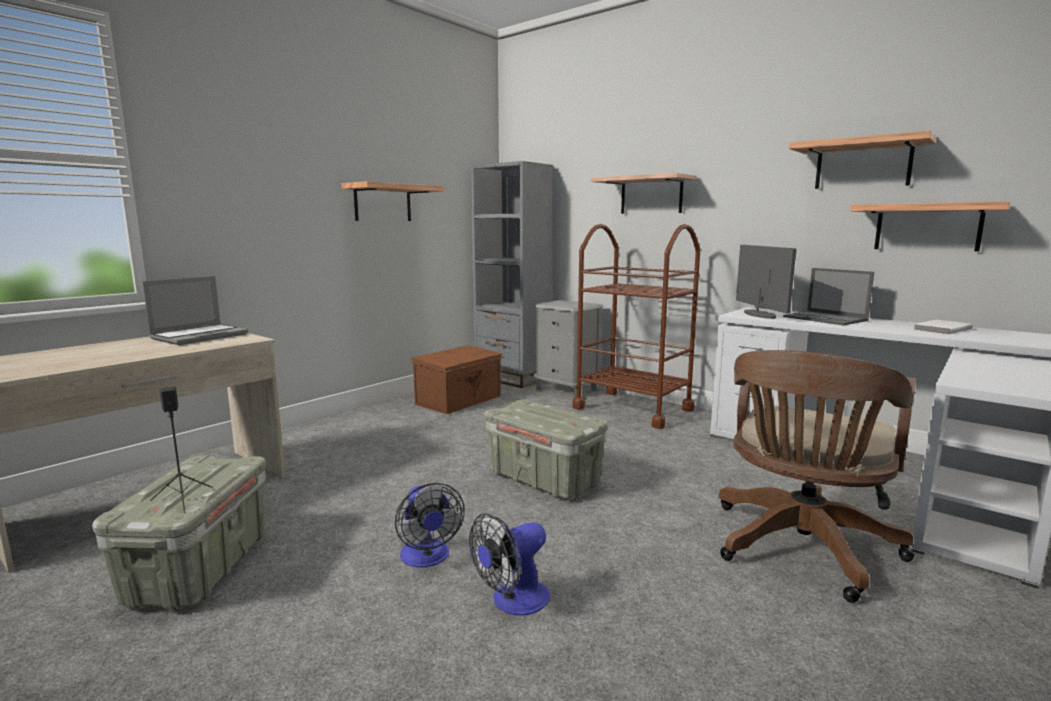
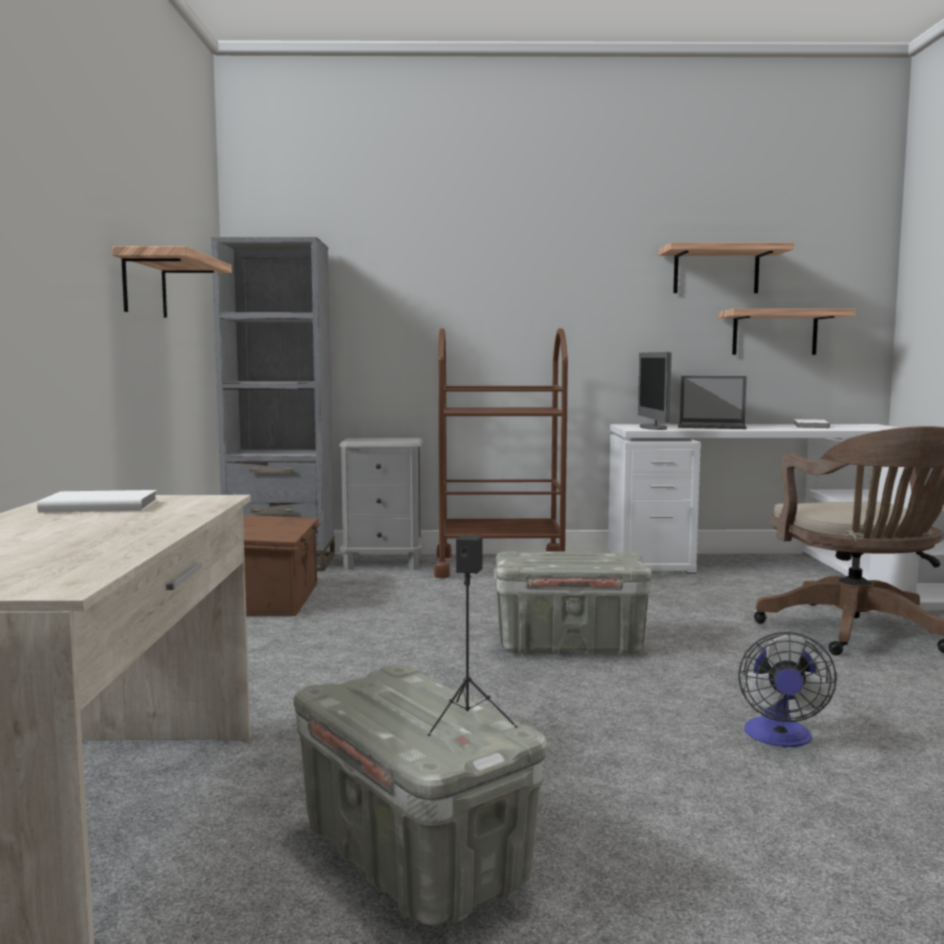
camera: 40 degrees left, 5 degrees down
laptop [142,276,248,345] -> white book [37,490,158,513]
fan [395,483,465,568] -> none
shelf [591,173,697,214] -> none
monitor [736,245,796,319] -> monitor turned 135 degrees counterclockwise [638,352,672,430]

